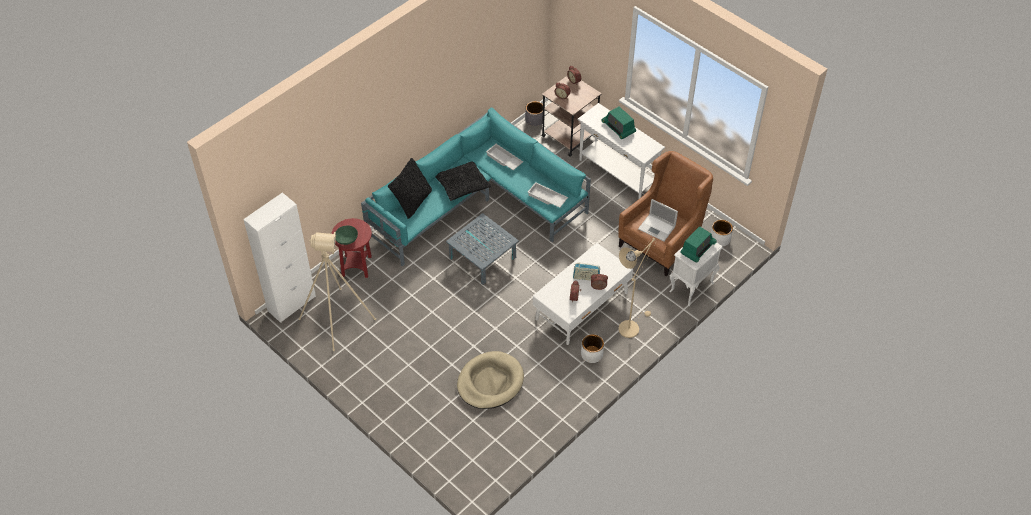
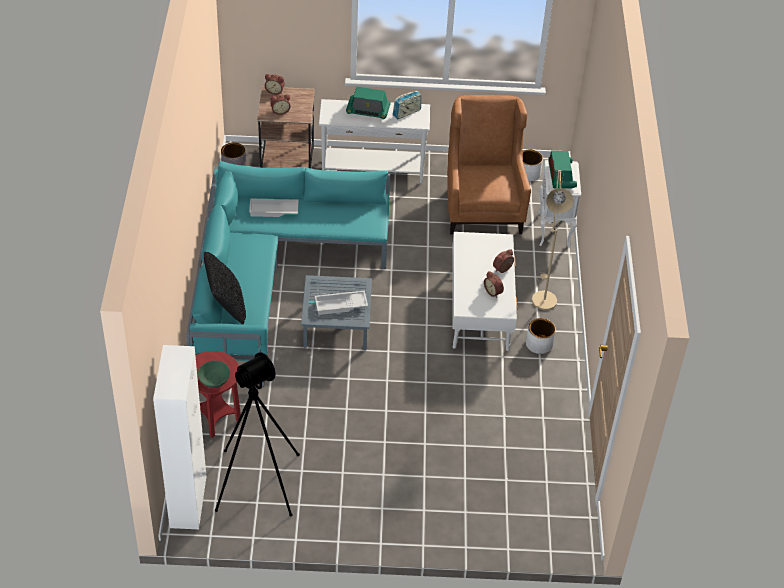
camera: 45 degrees left, 5 degrees down
beige floor lamp [299,232,376,351] -> black floor lamp [215,352,300,516]
black pillow [435,162,491,201] -> none
beige dog bed [457,351,524,409] -> none
white tray [528,182,568,208] -> white tray moved to [315,291,368,315]
radio [573,263,600,281] -> radio moved to [393,91,421,119]
laptop [638,199,678,242] -> none

